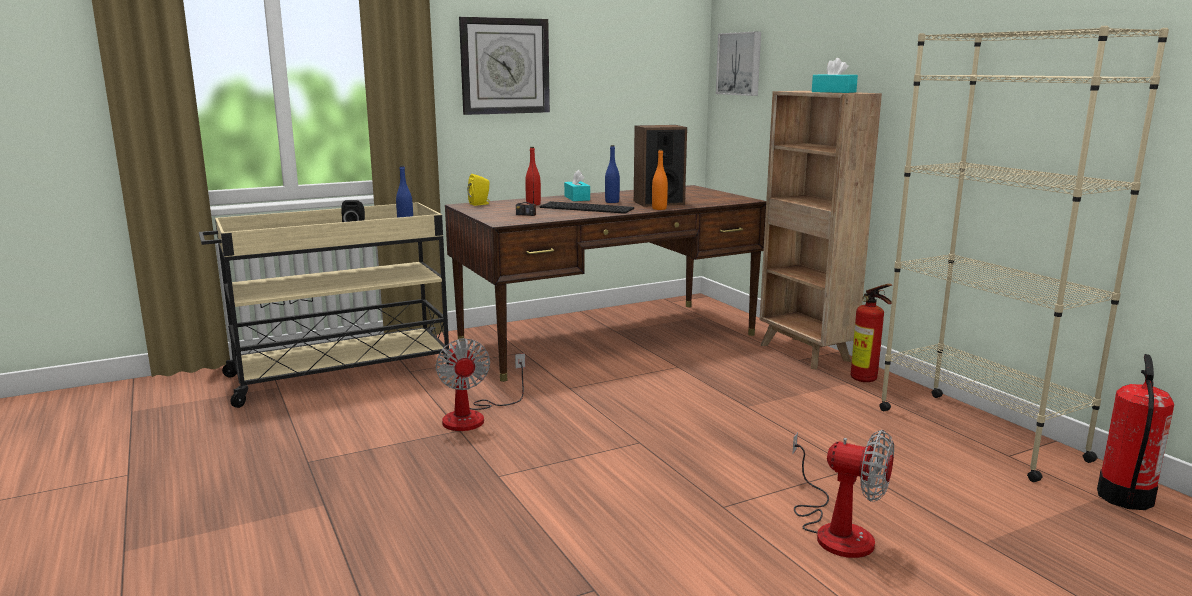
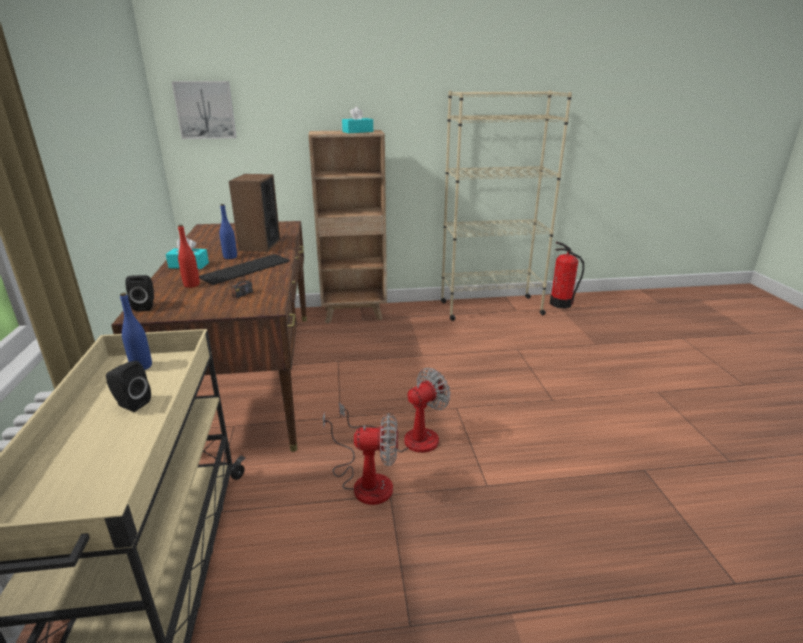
camera: 70 degrees left, 10 degrees up
wall clock [459,17,550,115] -> none
yellow speaker [468,174,490,206] -> black speaker [125,275,154,312]
orange bottle [652,149,668,210] -> none
fan [792,430,894,558] -> fan moved to [339,368,451,453]
fire extinguisher [851,284,892,382] -> none

